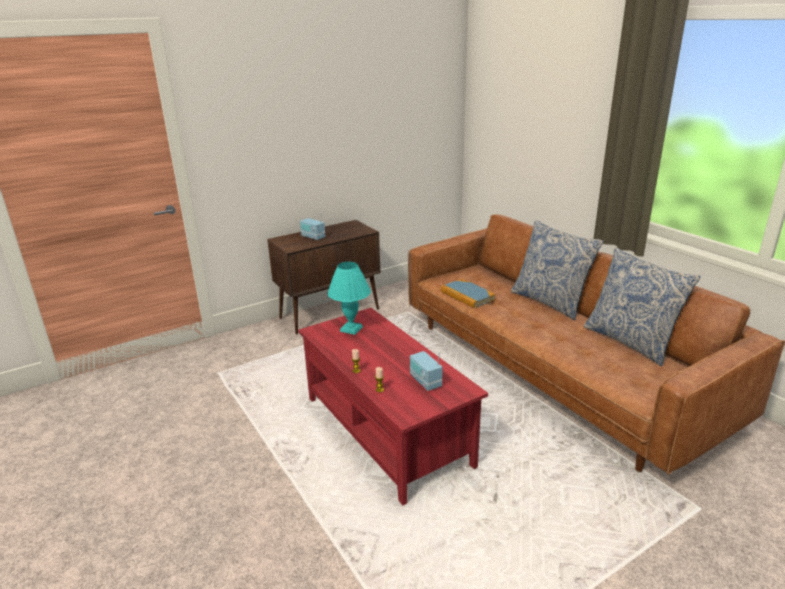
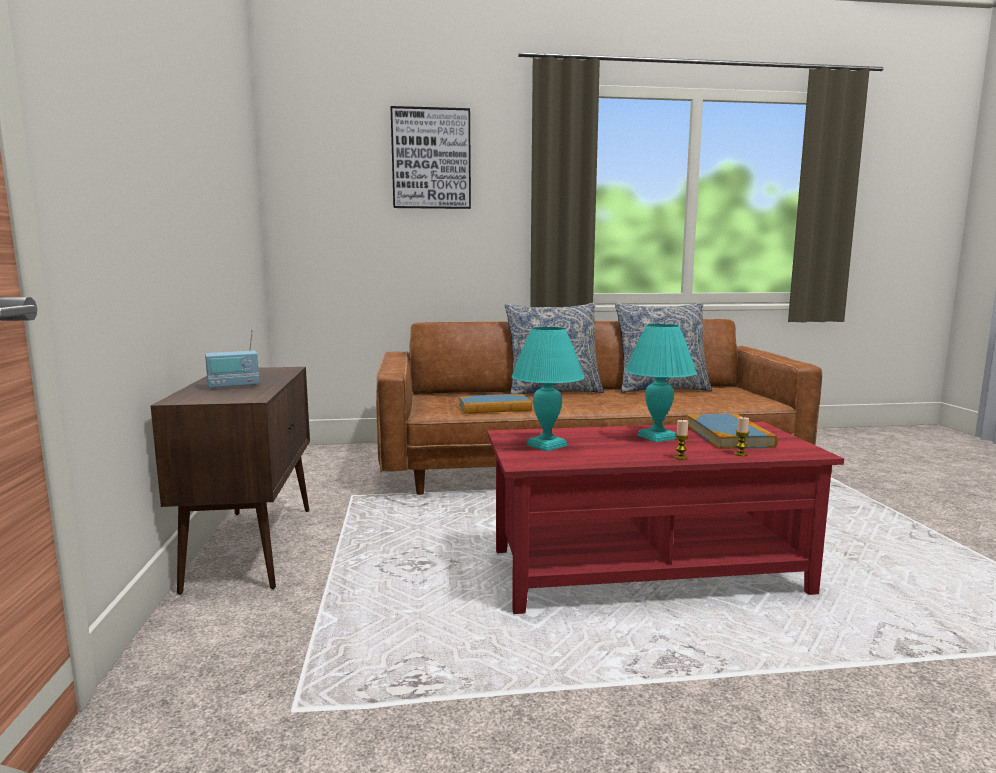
camera: 65 degrees left, 15 degrees down
radio [410,351,442,391] -> book [687,414,778,449]
none -> picture [390,106,471,209]
none -> turquoise table lamp [625,324,697,442]

